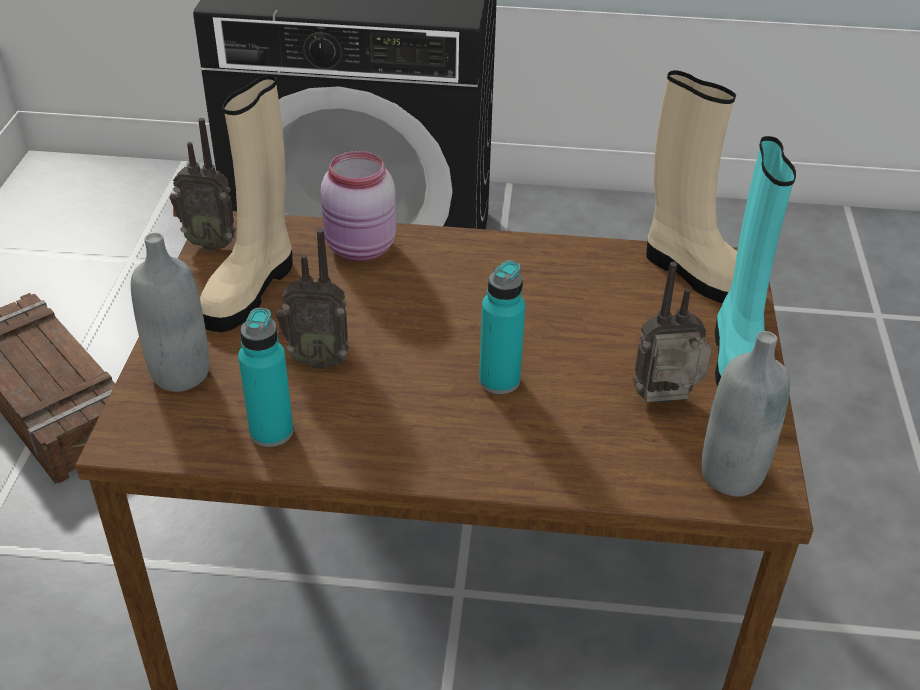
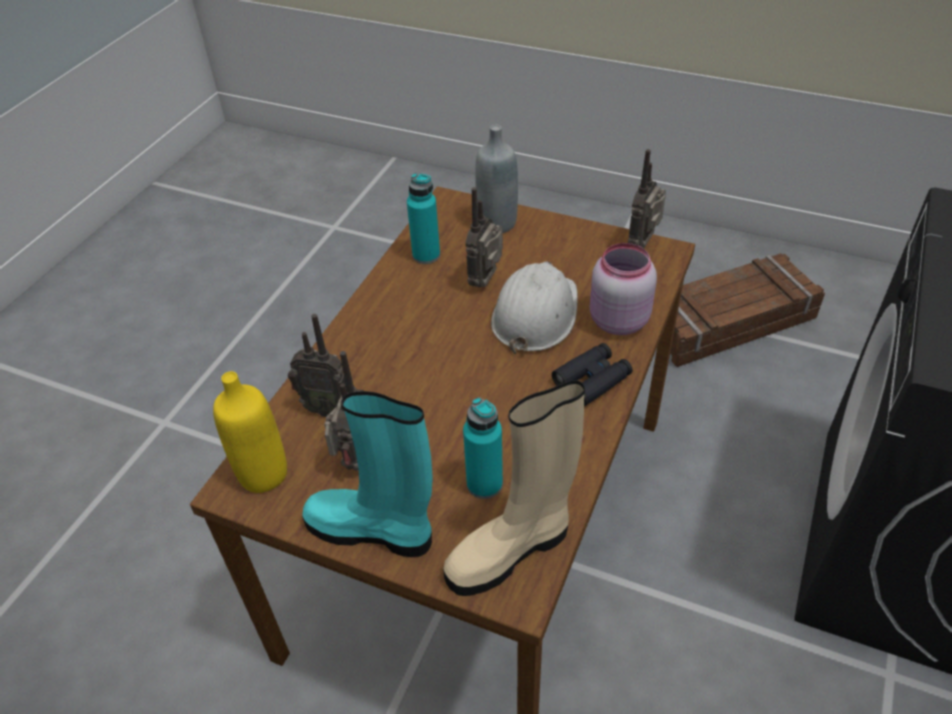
camera: 110 degrees right, 5 degrees up
beige boot [200,75,293,332] -> none
turquoise bottle [479,260,525,394] -> turquoise bottle moved to [463,397,503,499]
grey bottle [701,331,790,497] -> yellow bottle [213,371,287,493]
none -> radio [288,314,346,417]
none -> white hard hat [491,261,578,354]
none -> black binoculars [552,343,633,406]

